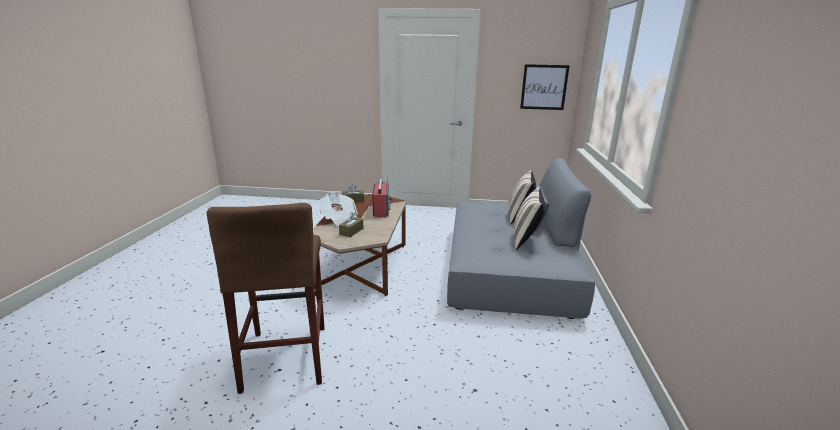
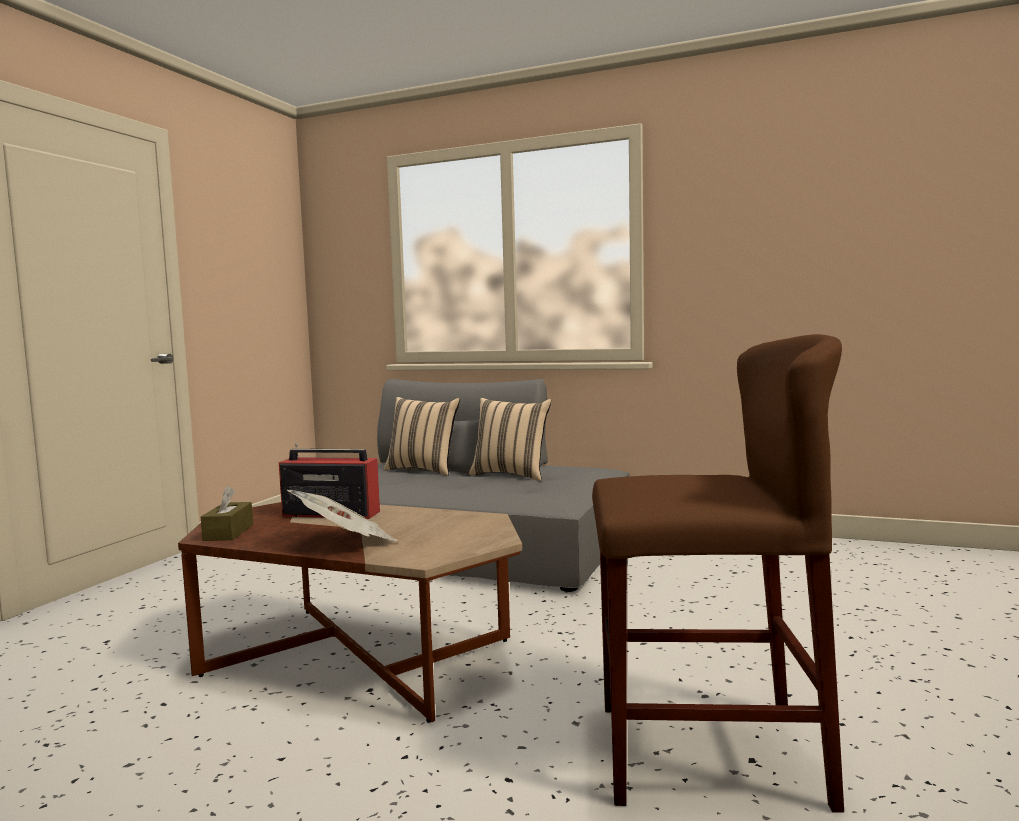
camera: 75 degrees left, 15 degrees down
brown tissue box [339,212,363,237] -> none
picture [520,64,570,110] -> none

